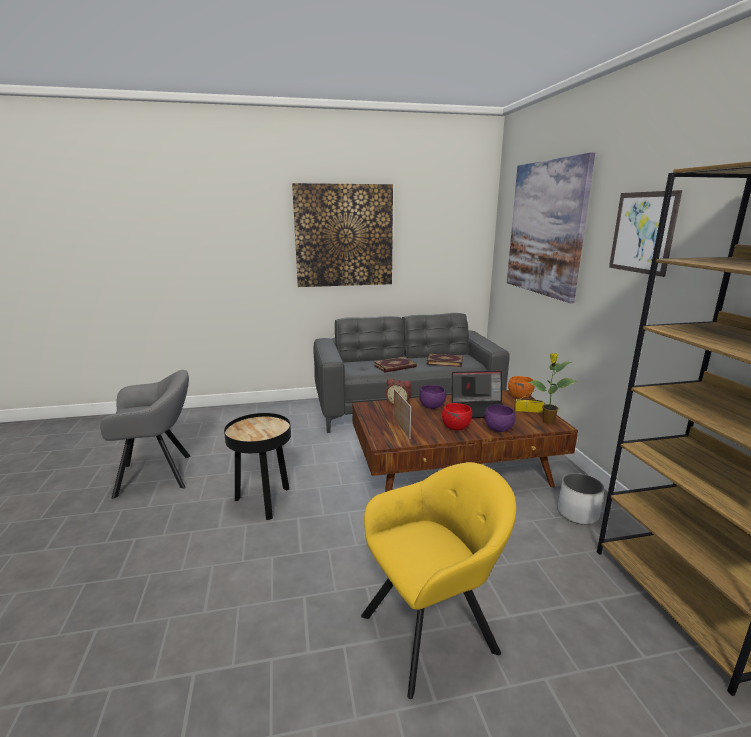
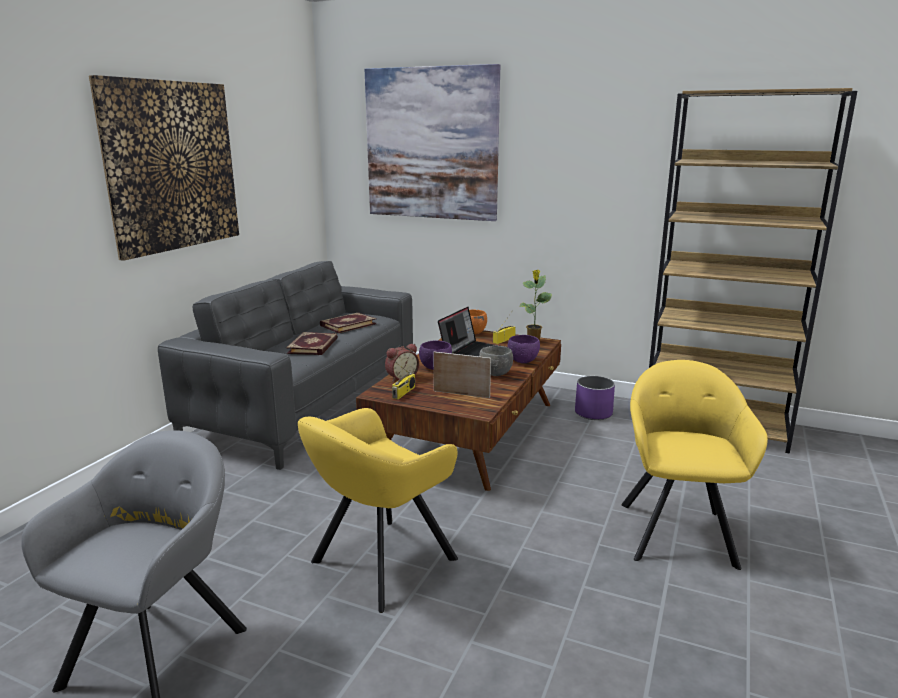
camera: 55 degrees left, 0 degrees up
black side table [224,413,291,520] -> yellow armchair [298,408,458,613]
red bowl [442,403,472,430] -> grey bowl [479,346,513,376]
white planter [558,473,605,525] -> purple planter [575,376,615,420]
picture [609,190,682,277] -> none
none -> radio [392,362,415,400]

